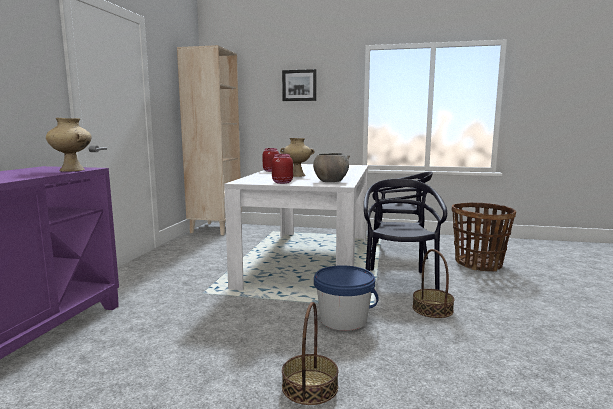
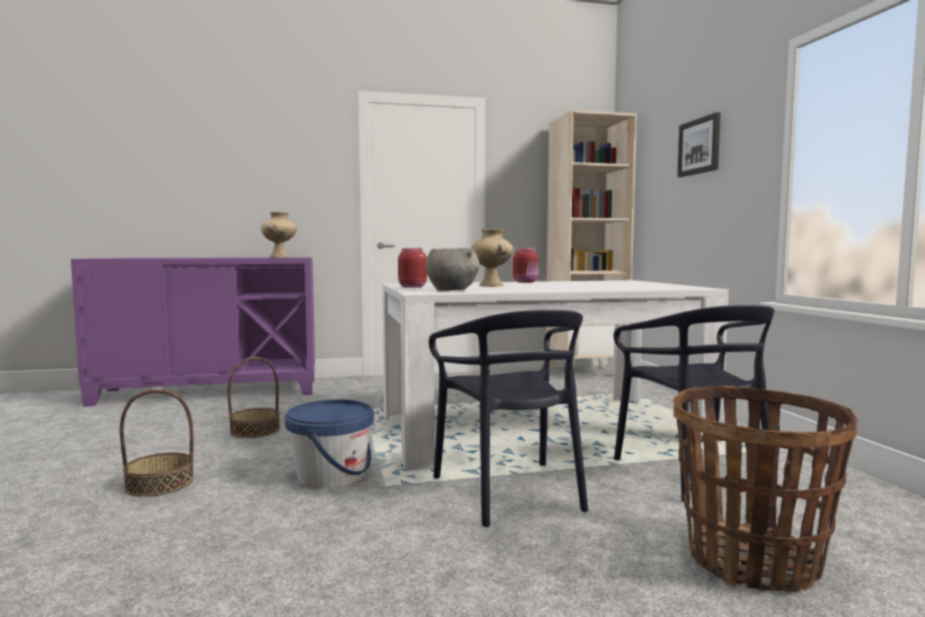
camera: 65 degrees right, 5 degrees down
black chair [364,179,447,290] -> black chair turned 90 degrees clockwise [429,310,588,527]
basket [412,249,454,318] -> basket moved to [227,357,280,438]

